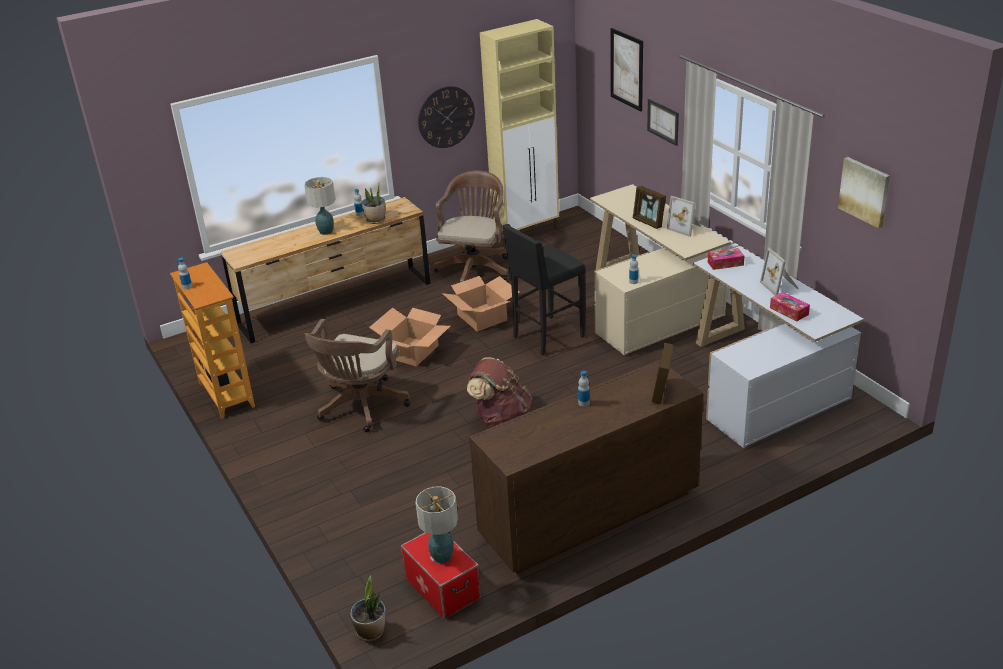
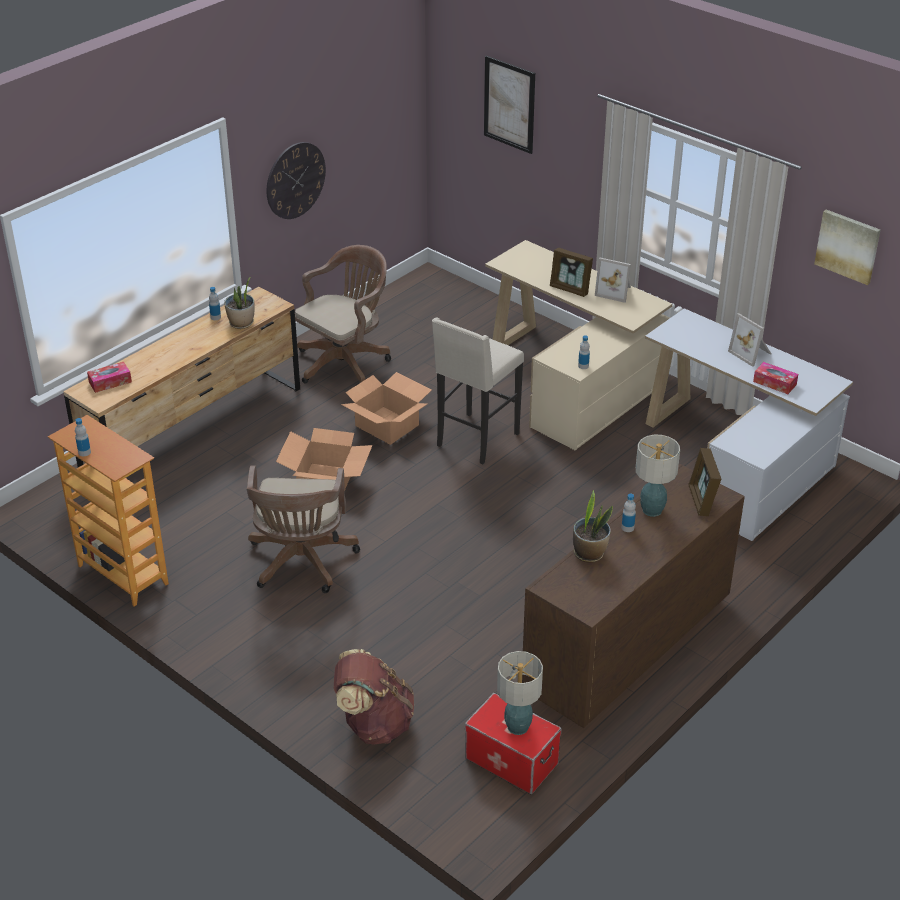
camera: 20 degrees left, 5 degrees up
table lamp [304,177,335,235] -> table lamp moved to [636,435,680,517]
potted plant [350,575,386,641] -> potted plant moved to [573,490,613,563]
brown office chair [434,170,508,282] -> brown office chair turned 45 degrees clockwise [295,245,391,385]
brown backpack [467,357,532,427] -> brown backpack moved to [334,649,414,745]
beige cabinet [480,19,559,230] -> none
black stool [502,224,585,356] -> beige stool [432,317,524,464]
picture [647,99,679,146] -> none
tissue box [708,248,744,270] -> tissue box moved to [87,362,132,393]

